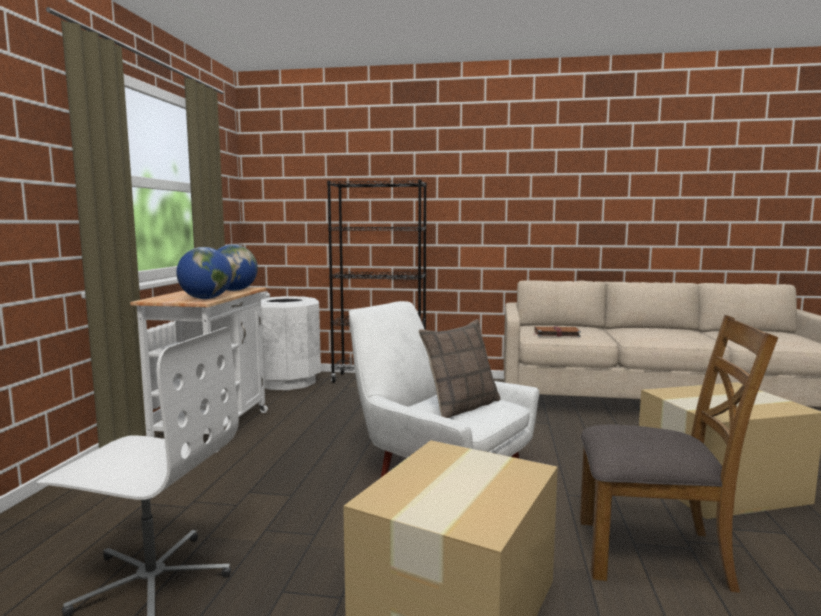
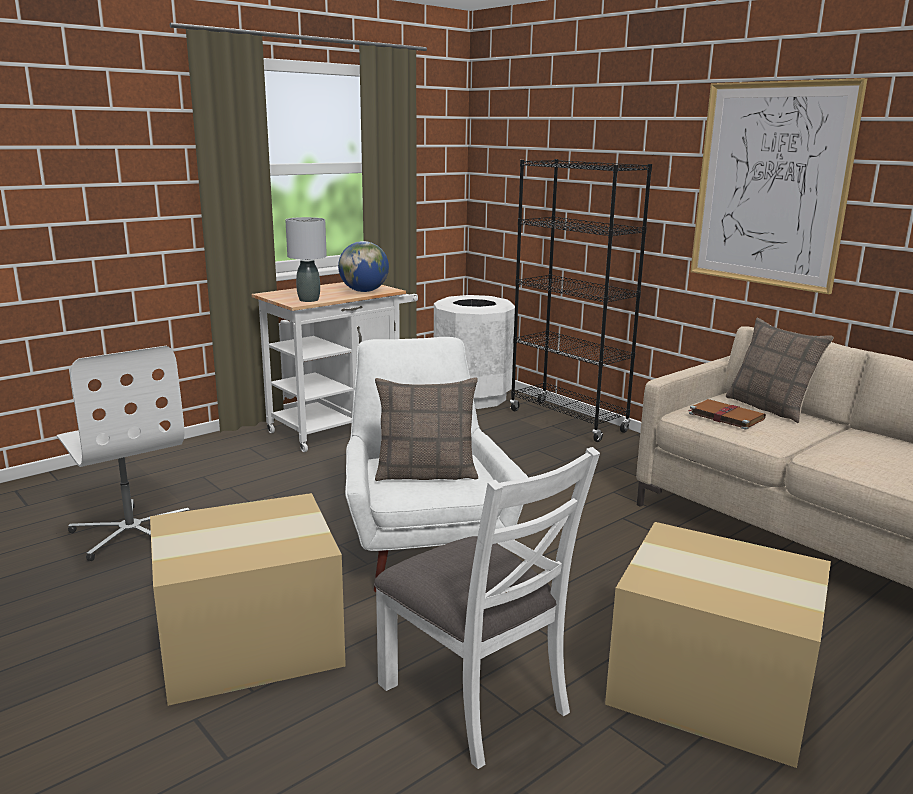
camera: 40 degrees right, 10 degrees up
globe [176,247,232,299] -> grey table lamp [285,217,327,302]
brown chair [580,315,778,593] -> white chair [374,447,600,769]
none -> picture [690,78,867,294]
none -> pillow [726,317,834,423]

